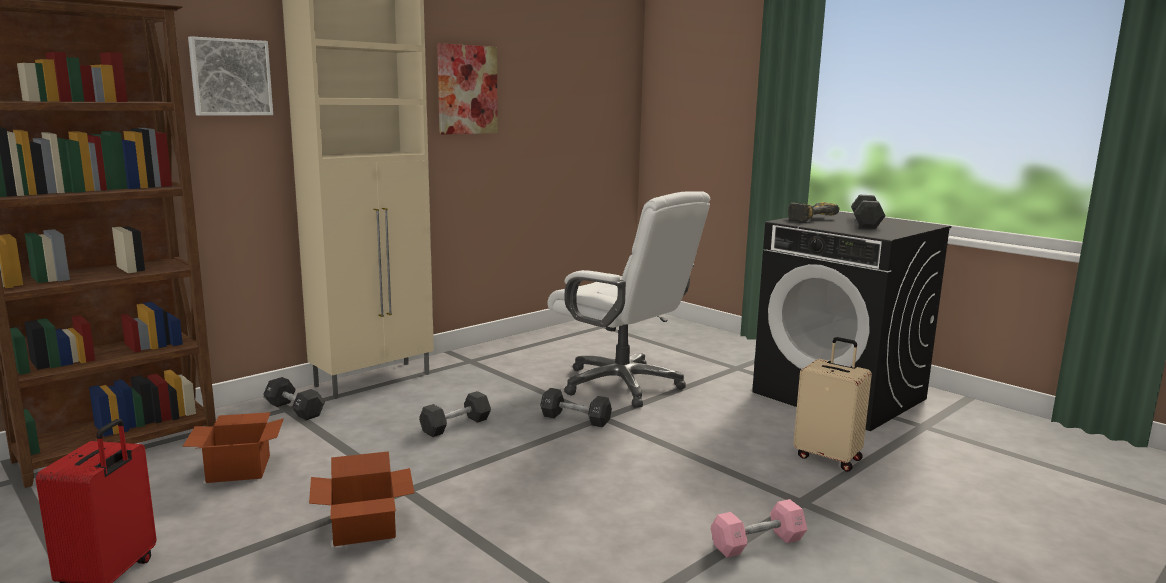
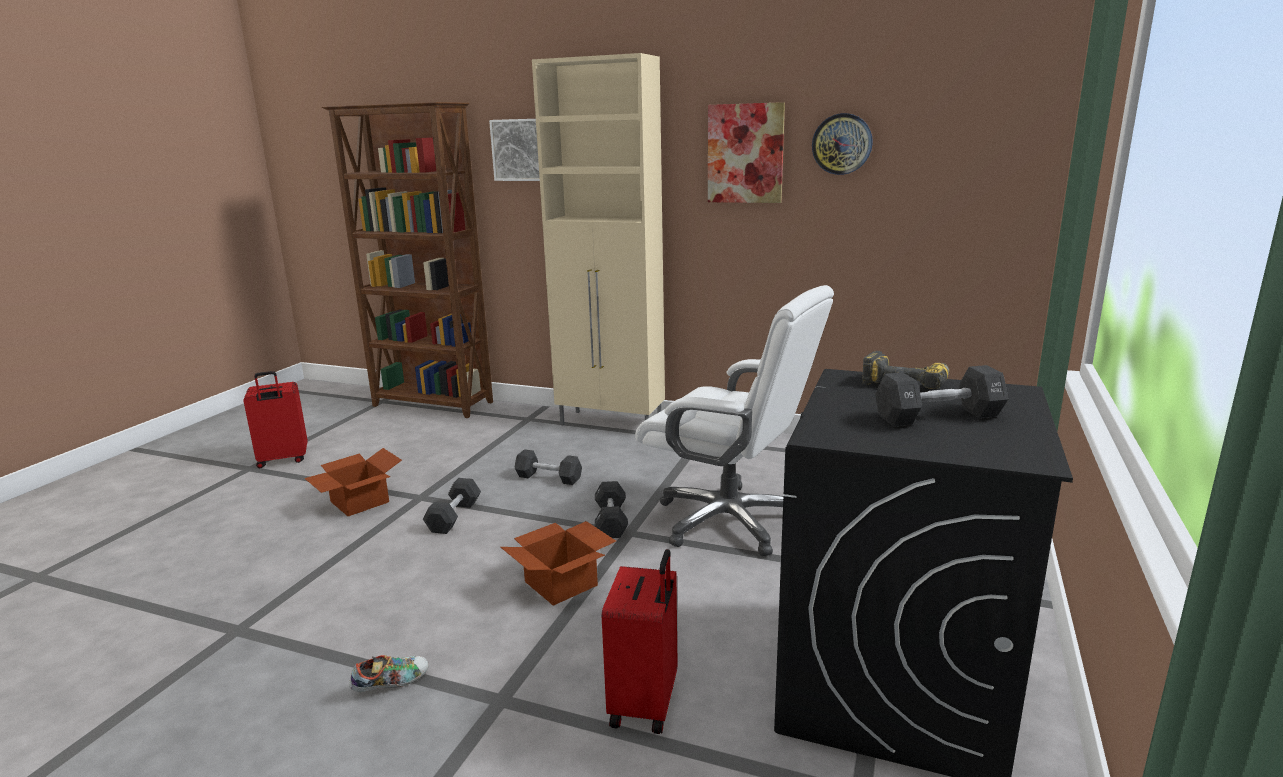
camera: 65 degrees right, 5 degrees up
cardboard box [183,412,284,483] -> cardboard box moved to [500,521,616,606]
black dumbbell [263,377,325,420] -> black dumbbell moved to [423,478,481,534]
white office chair [548,191,710,408] -> white office chair turned 75 degrees counterclockwise [635,285,834,556]
pink dumbbell [711,499,807,558] -> shoe [349,655,428,692]
beige suitcase [793,337,872,472] -> red suitcase [602,549,677,734]
none -> wall clock [812,113,873,175]

